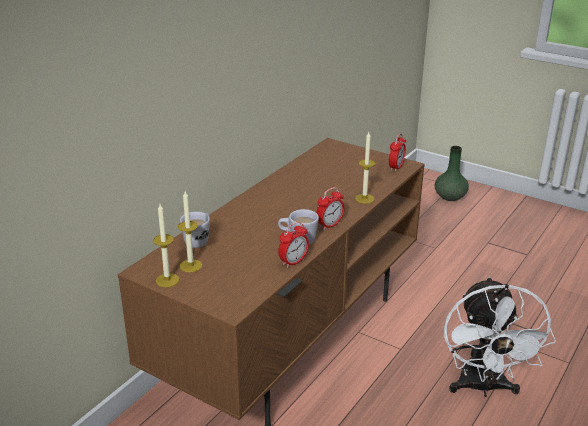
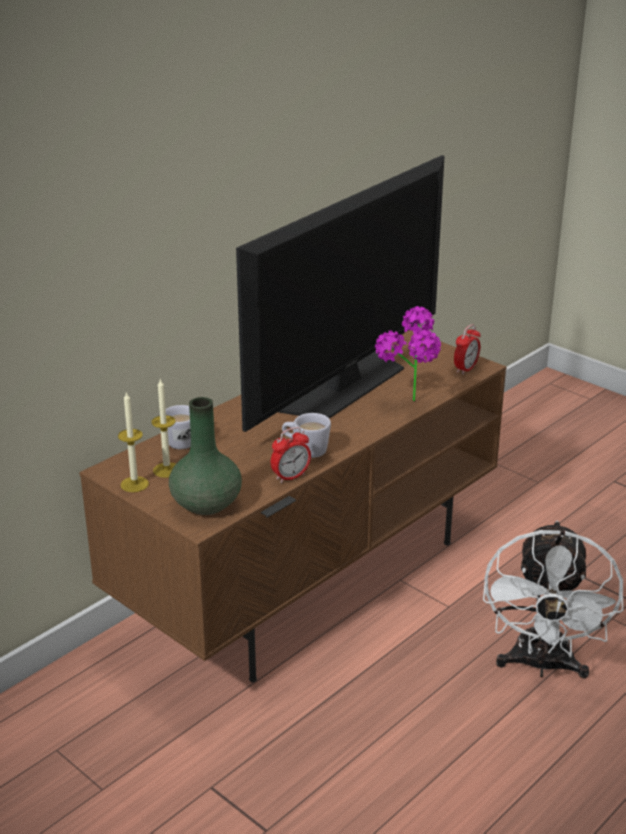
camera: 10 degrees right, 0 degrees up
alarm clock [316,187,344,230] -> none
candle [355,132,375,204] -> potted plant [375,306,441,401]
green vase [434,146,469,201] -> green vase moved to [169,397,242,515]
none -> television [236,155,445,432]

